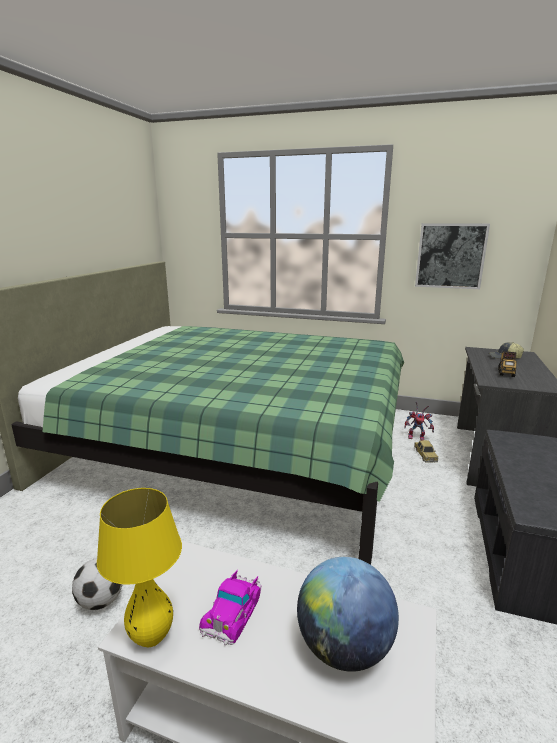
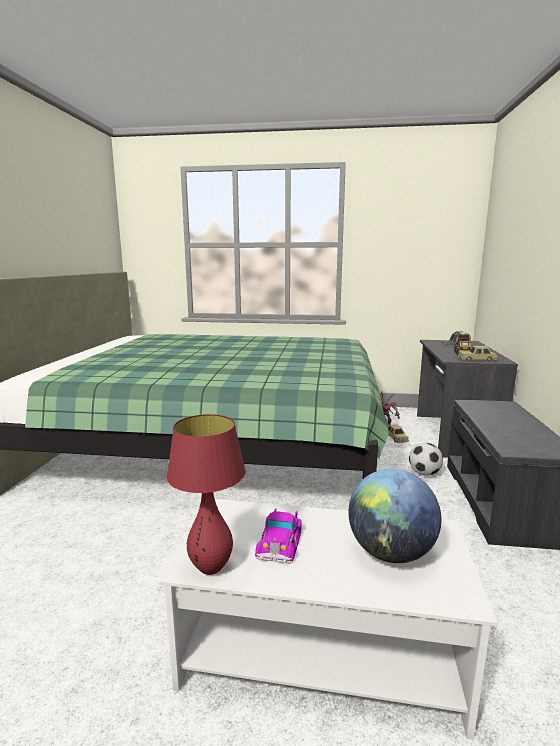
camera: 10 degrees left, 5 degrees down
football [72,558,123,610] -> football moved to [409,443,443,476]
yellow table lamp [97,488,182,647] -> red table lamp [167,414,246,575]
picture [415,223,490,289] -> none
none -> toy car [458,346,498,362]

